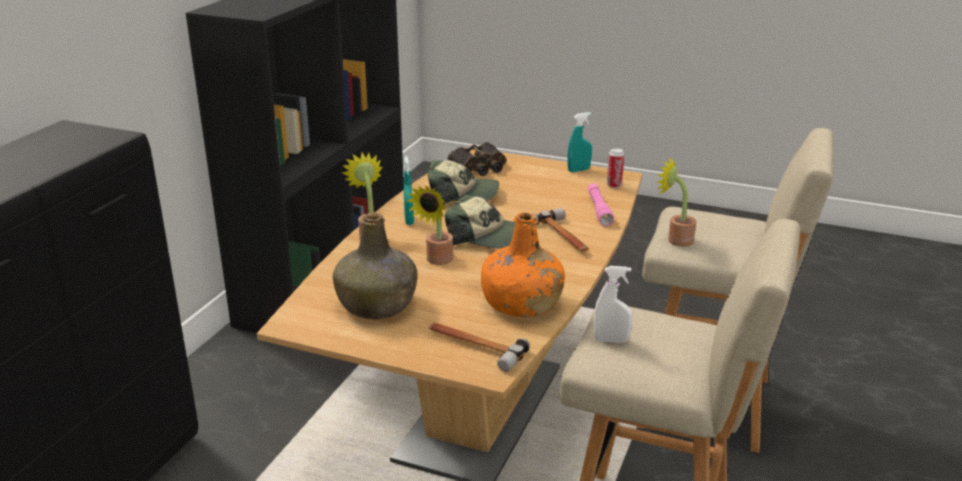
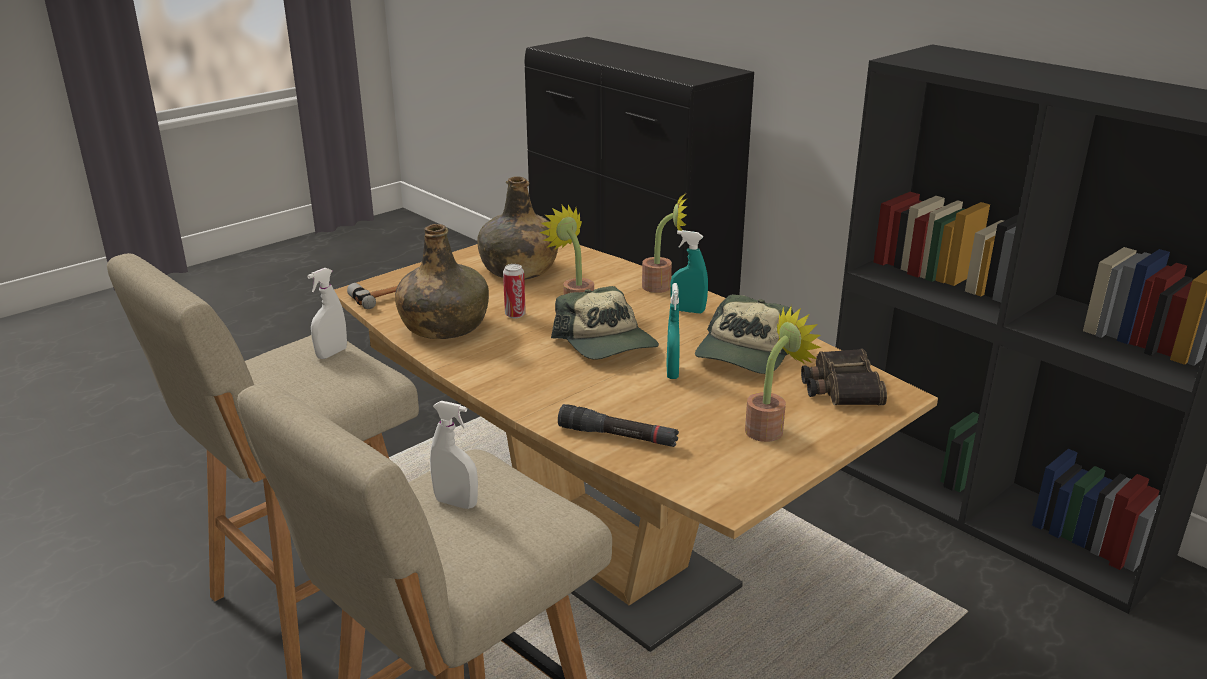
camera: 115 degrees right, 0 degrees up
cap [445,195,516,248] -> cap turned 75 degrees counterclockwise [551,286,659,360]
orange bottle [481,212,565,318] -> green bottle [395,224,489,339]
hammer [533,208,589,252] -> none
turquoise spray bottle [567,112,592,172] -> turquoise spray bottle moved to [666,283,680,379]
pink flashlight [588,183,614,226] -> black flashlight [558,404,679,447]
can [607,148,624,188] -> can moved to [503,264,526,318]
potted plant [656,157,696,247] -> potted plant moved to [745,305,822,442]
none -> white spray bottle [430,401,478,509]

